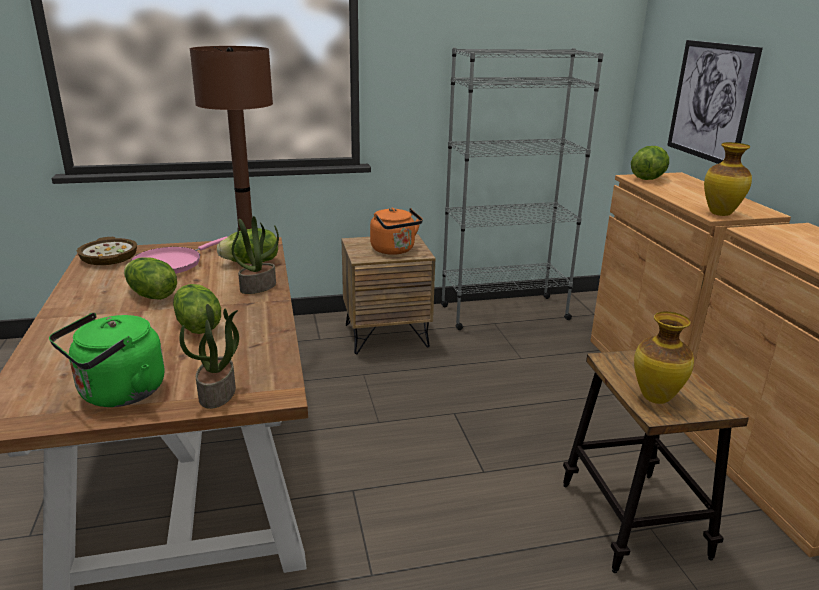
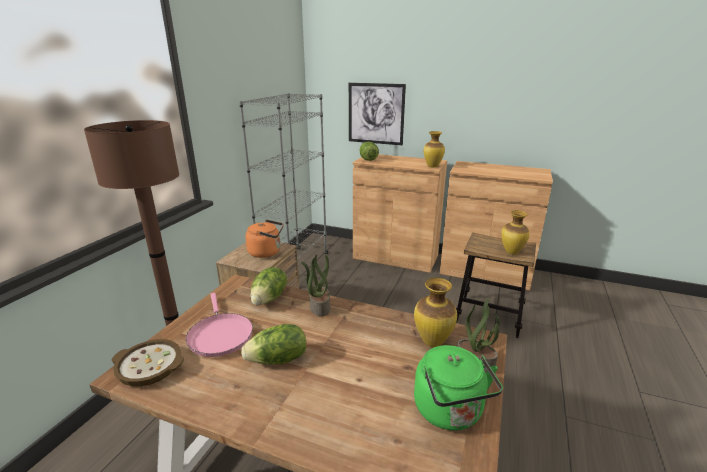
camera: 55 degrees left, 0 degrees up
lettuce [173,284,221,334] -> none
none -> vase [414,278,457,347]

